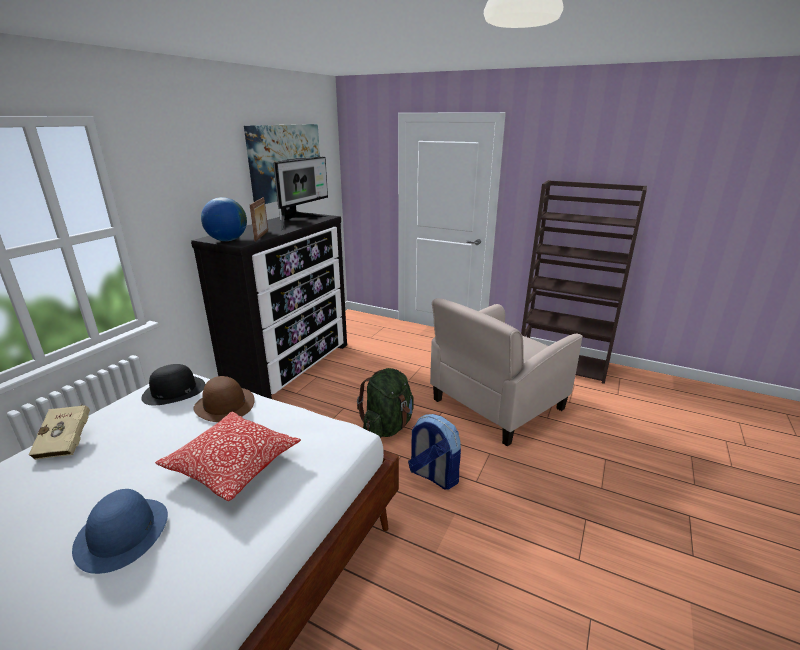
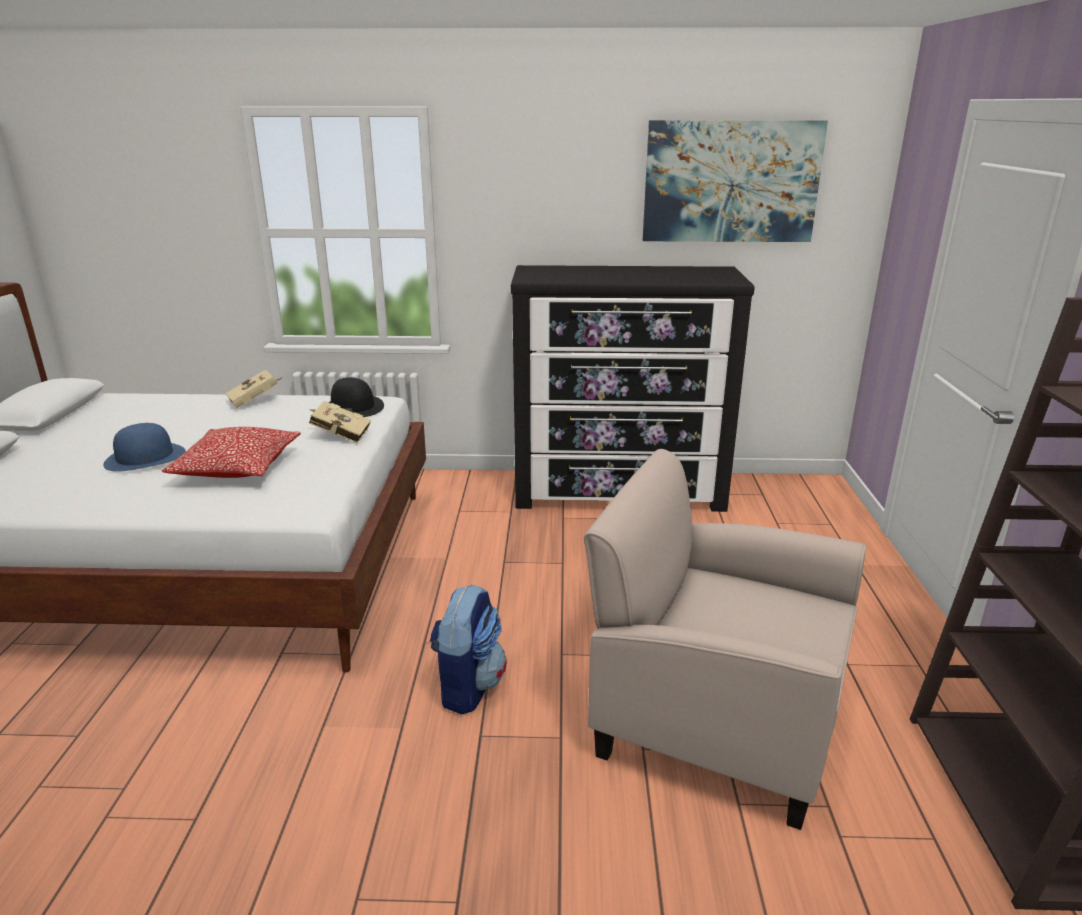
camera: 65 degrees right, 0 degrees up
brown hat [193,376,255,422] -> beige book [309,401,371,443]
globe [201,197,247,241] -> none
picture frame [250,197,268,242] -> none
monitor [273,157,329,231] -> none
green backpack [357,368,414,438] -> none

